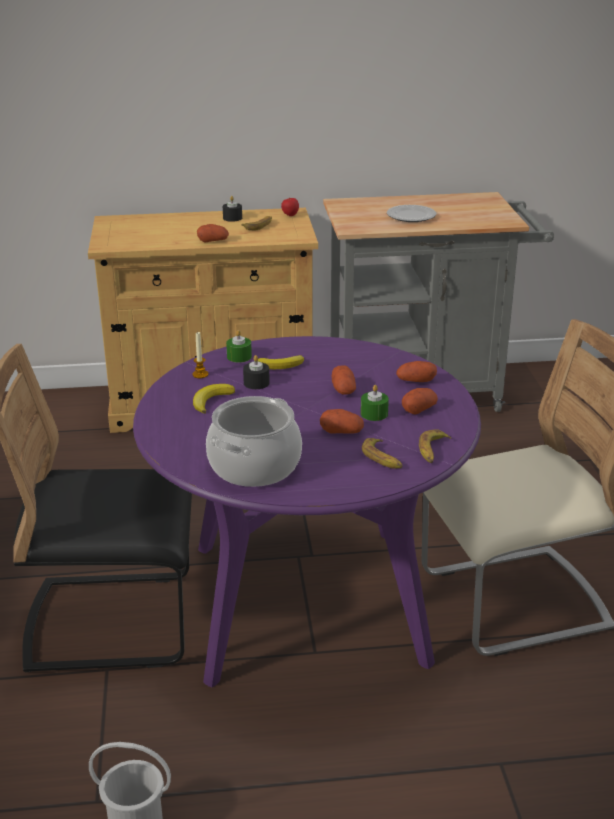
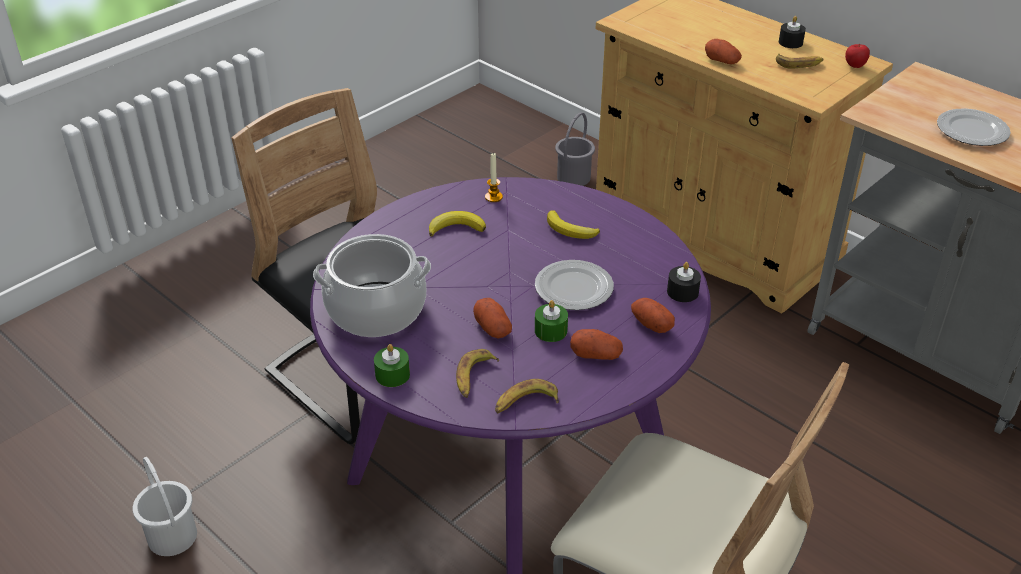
camera: 50 degrees right, 10 degrees up
green candle [226,330,252,363] -> green candle moved to [374,344,410,387]
black candle [243,355,270,389] -> black candle moved to [667,262,701,302]
potato [332,365,356,395] -> plate [535,260,614,310]
none -> grey bucket [555,113,595,186]

